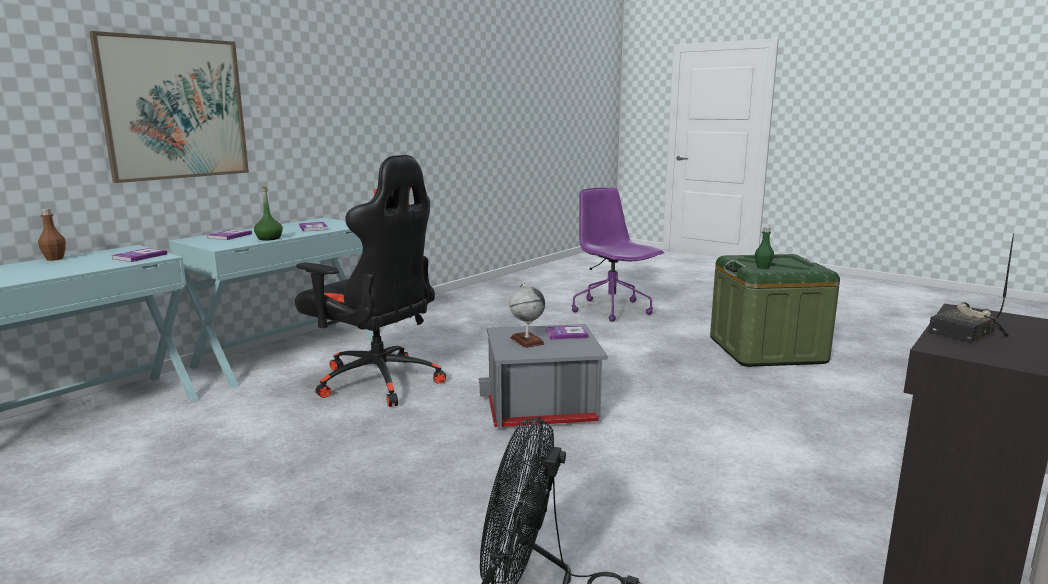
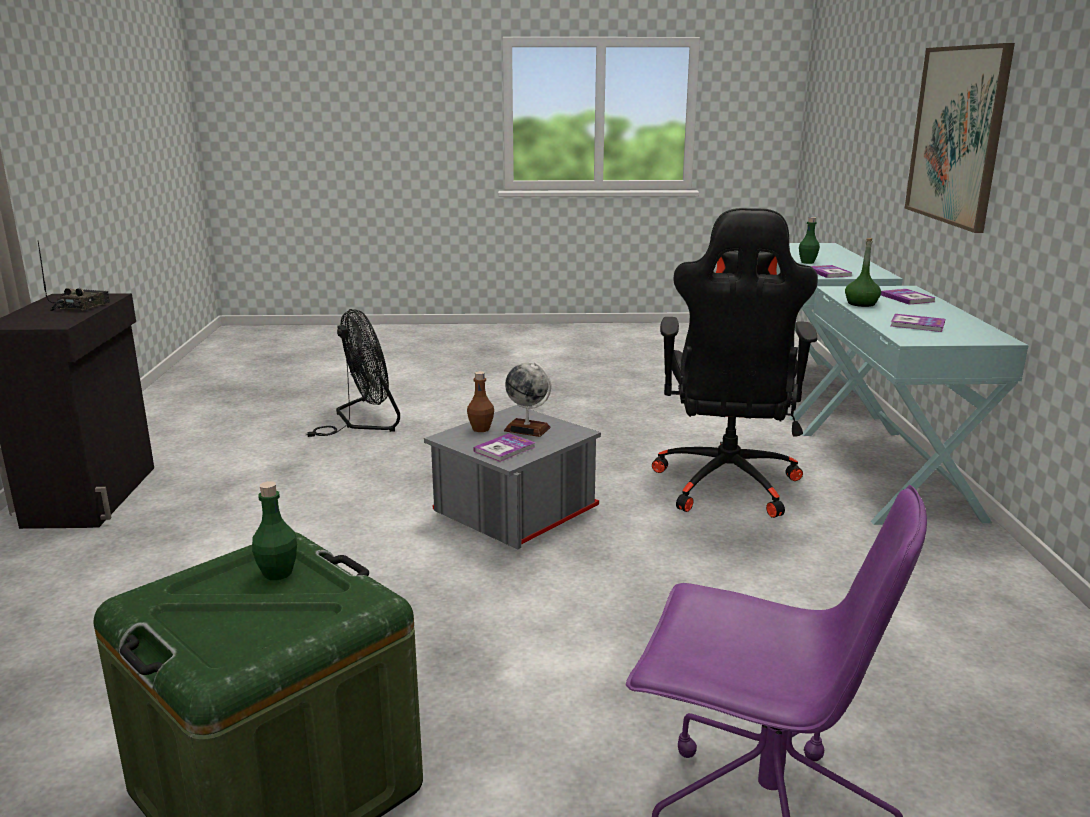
camera: 140 degrees right, 5 degrees up
brown bottle [38,209,66,261] -> brown bottle moved to [467,371,494,432]
black office chair [295,155,446,407] -> black office chair turned 75 degrees counterclockwise [652,208,818,518]
none -> green bottle [799,217,820,264]

